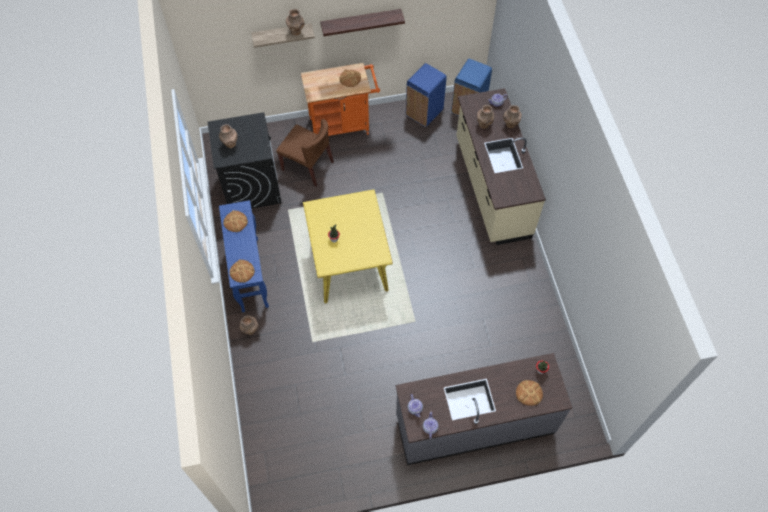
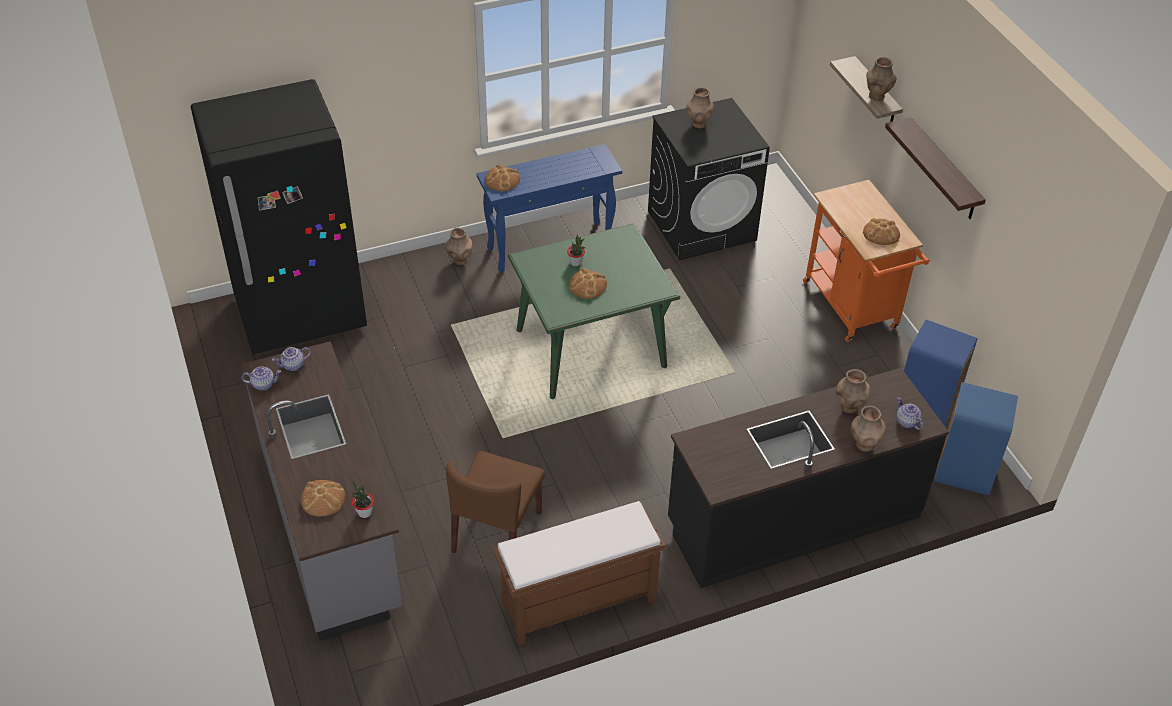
camera: 80 degrees right, 15 degrees down
bread [223,210,248,232] -> bread moved to [569,268,607,299]
brown chair [276,119,334,187] -> brown chair moved to [446,451,545,553]
yellow dining table [303,189,393,303] -> green dining table [508,223,680,399]
beige counter [456,88,546,245] -> black counter [668,368,949,588]
none -> black fridge [191,79,367,354]
none -> brown bench [493,501,666,645]

